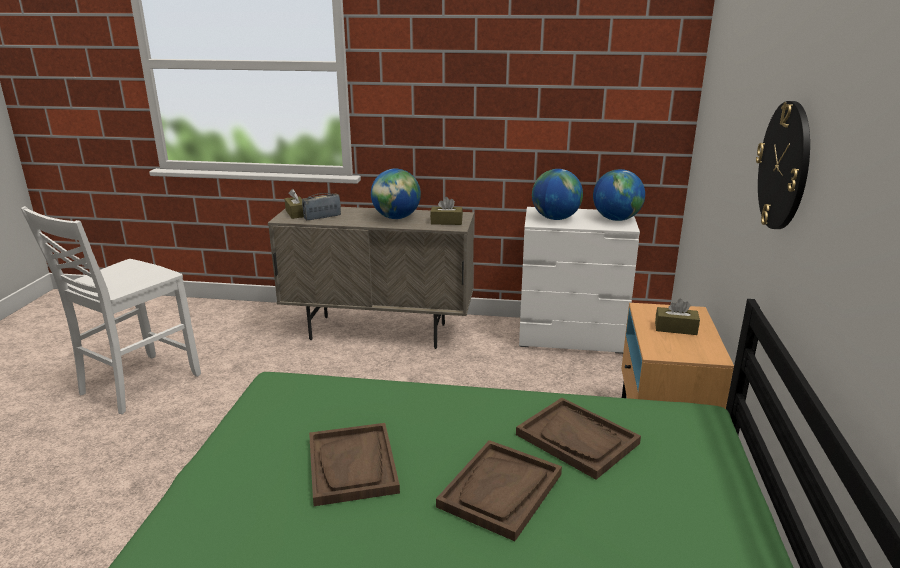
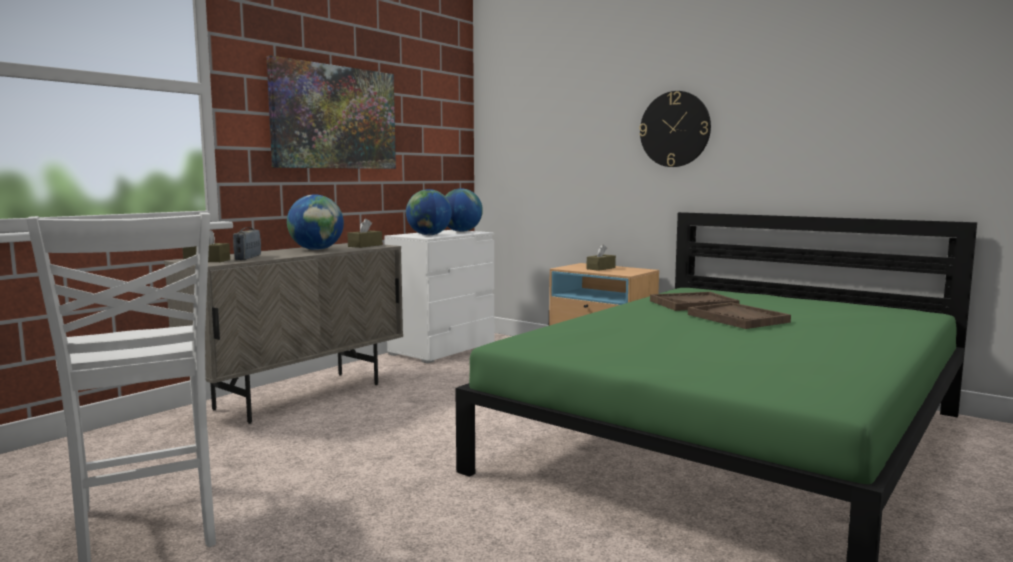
camera: 60 degrees left, 15 degrees down
brown tray [309,423,400,506] -> none
none -> picture [267,55,396,169]

